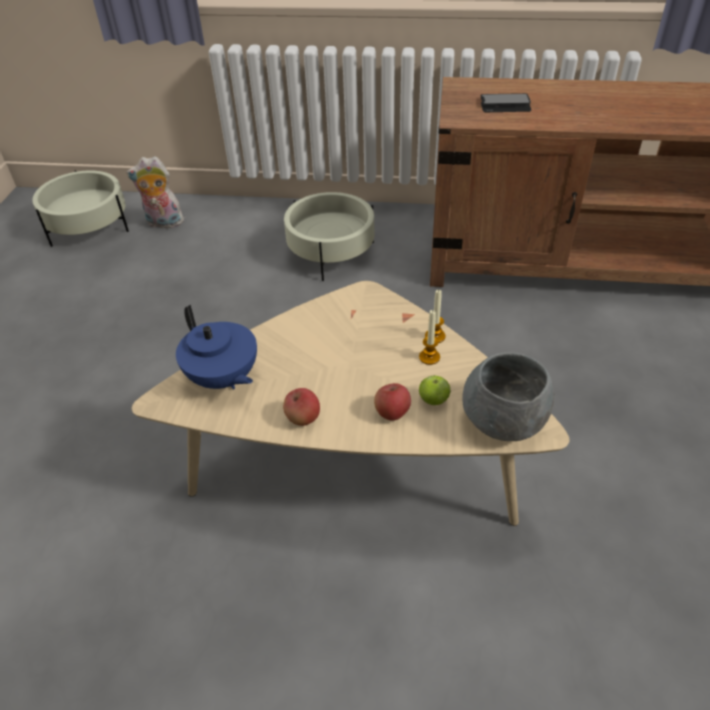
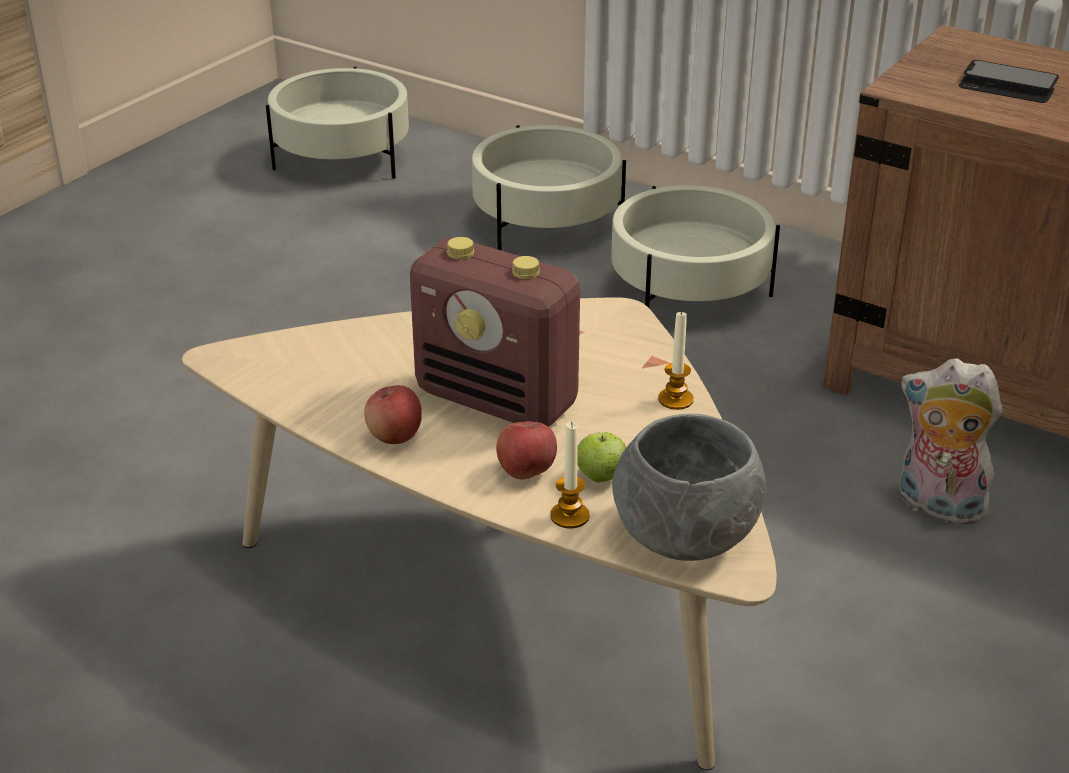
camera: 25 degrees right, 10 degrees down
plush toy [126,156,184,228] -> plush toy moved to [900,358,1003,527]
blue teapot [176,305,257,390] -> none
candle [419,310,440,365] -> candle moved to [550,421,589,529]
none -> radio [410,237,580,427]
none -> beige planter [472,125,626,251]

